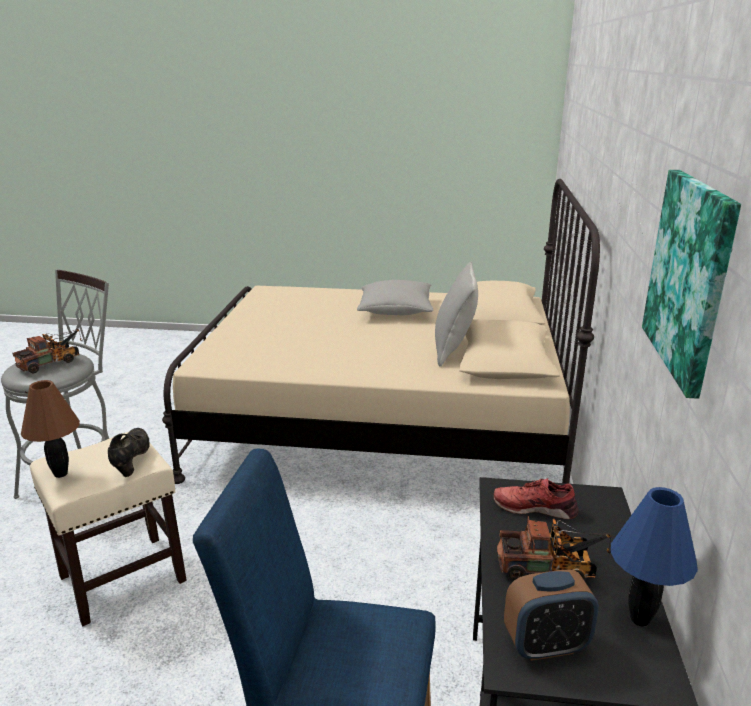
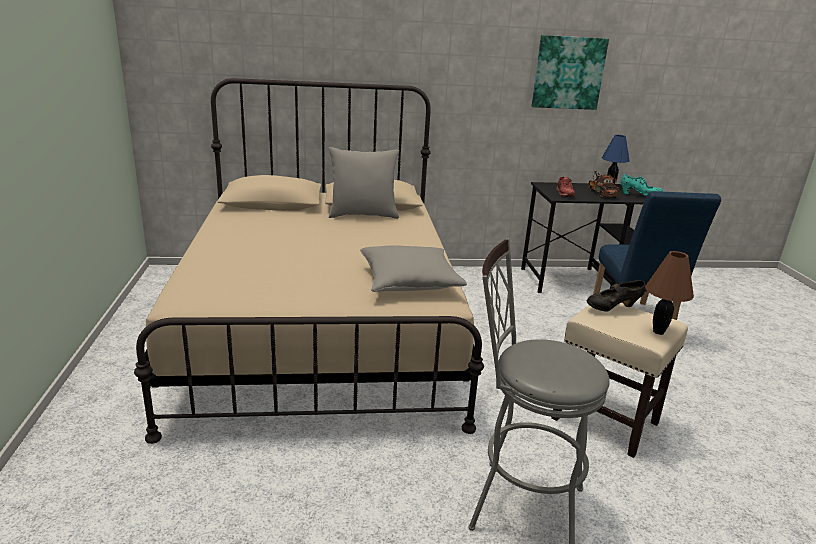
camera: 105 degrees left, 0 degrees up
toy truck [12,329,83,374] -> none
grey pillow [357,280,433,315] -> grey pillow moved to [360,245,467,292]
alarm clock [504,570,599,661] -> turquoise shoe [621,174,663,196]

